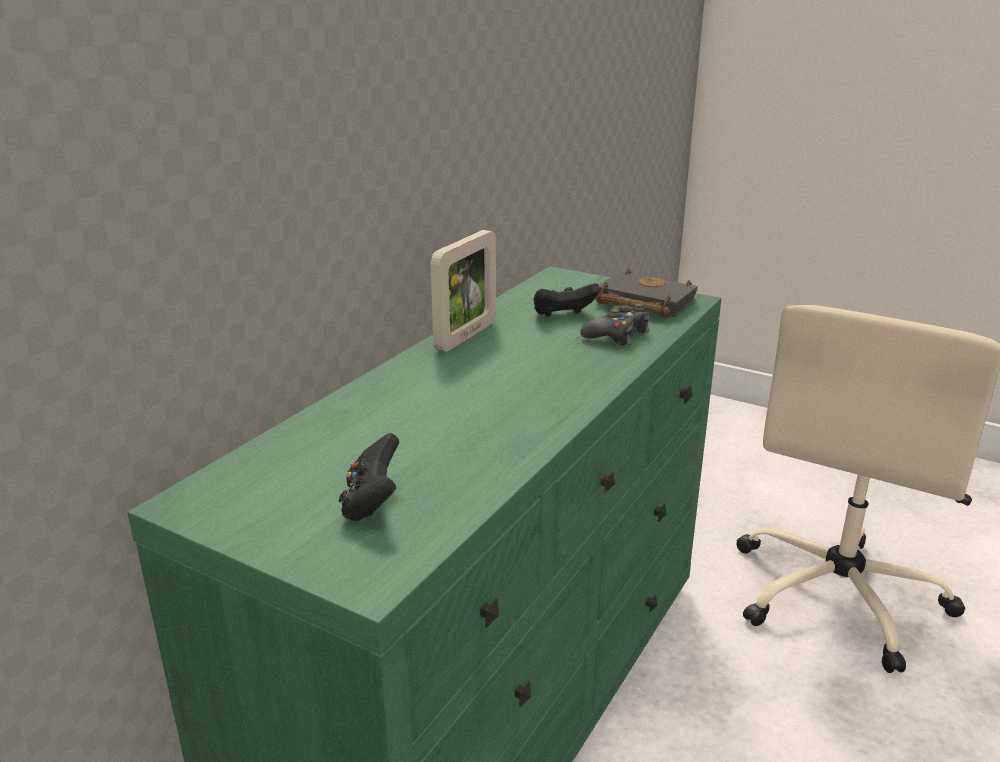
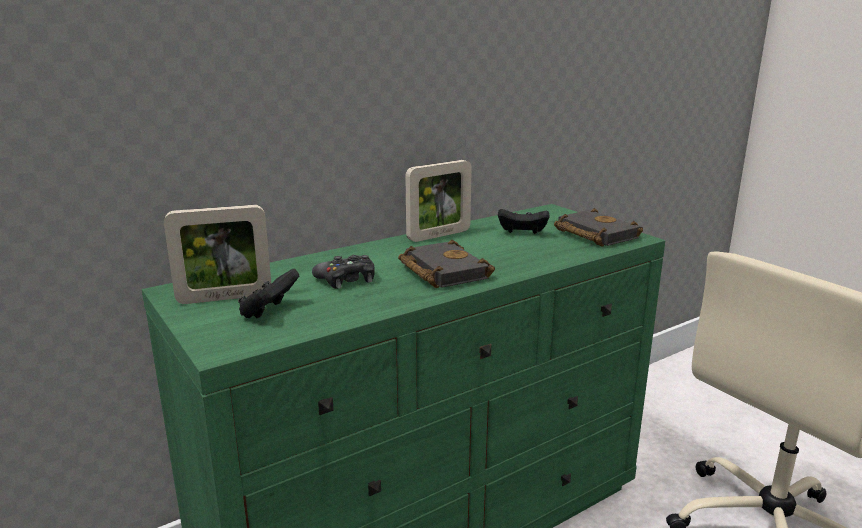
camera: 25 degrees right, 5 degrees down
black game controller [580,303,649,346] -> black game controller moved to [312,255,375,289]
none -> picture frame [164,205,271,304]
none -> black book [398,240,495,288]

